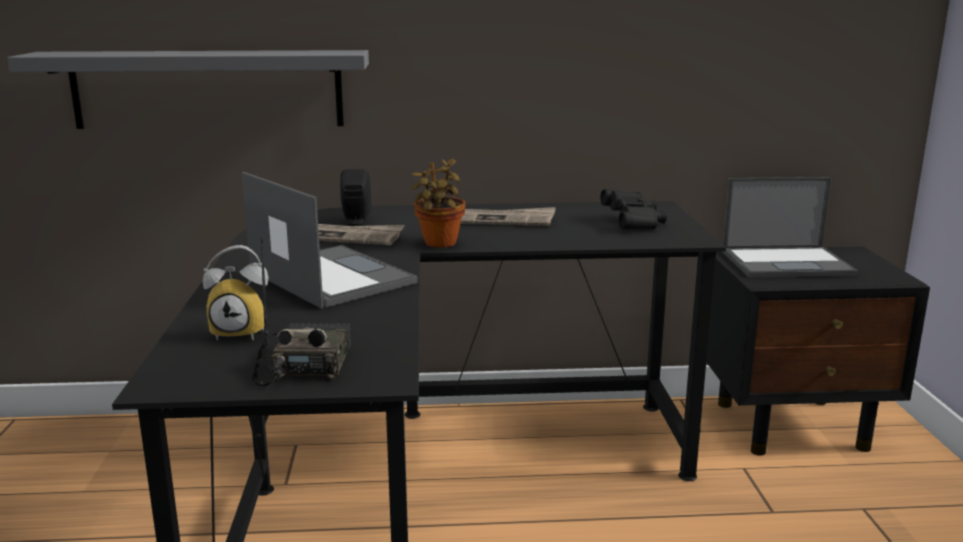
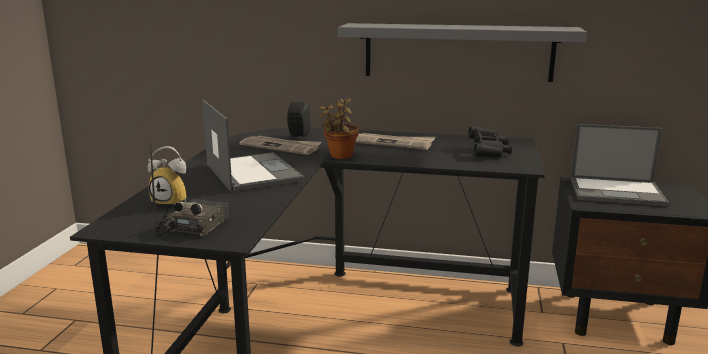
camera: 15 degrees right, 0 degrees up
grey shelf [8,50,369,129] -> grey shelf moved to [338,23,587,82]

